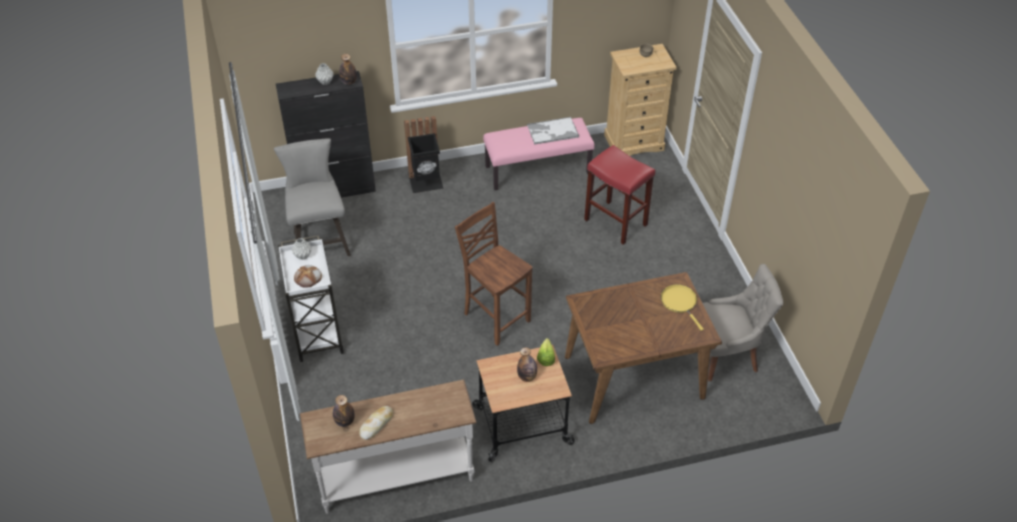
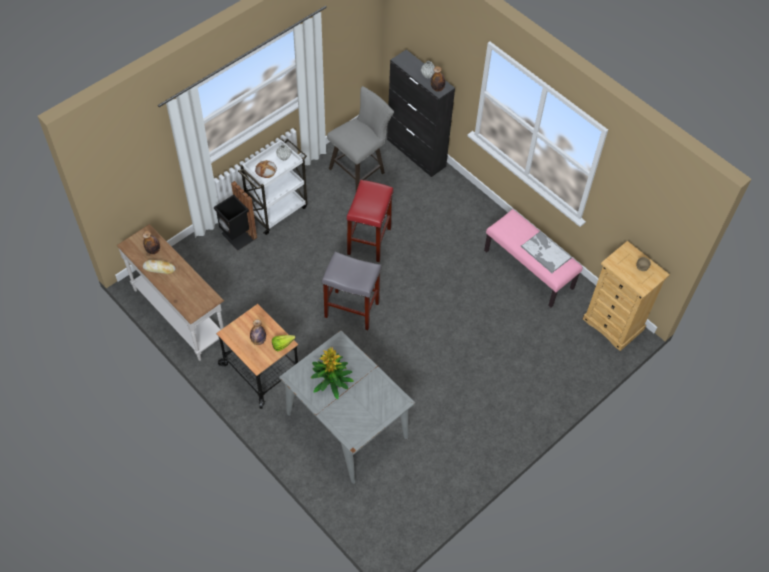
camera: 60 degrees right, 10 degrees up
black trash can [404,116,444,193] -> black trash can moved to [214,181,257,251]
brown chair [455,202,533,346] -> grey stool [322,252,381,330]
brown dining table [565,272,722,424] -> grey dining table [279,330,415,484]
red stool [584,145,655,245] -> red stool moved to [347,180,393,262]
yellow frying pan [661,284,704,331] -> none
grey chair [703,264,784,381] -> none
none -> potted plant [311,347,353,399]

